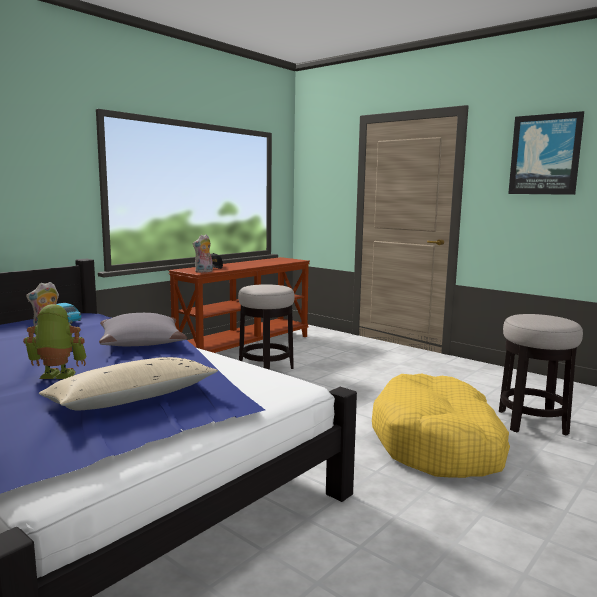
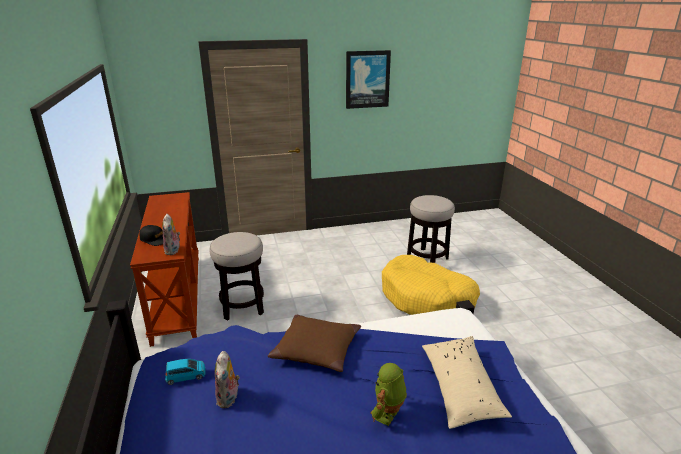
camera: 55 degrees left, 15 degrees up
grey pillow [99,313,187,346] -> brown pillow [268,315,361,372]

